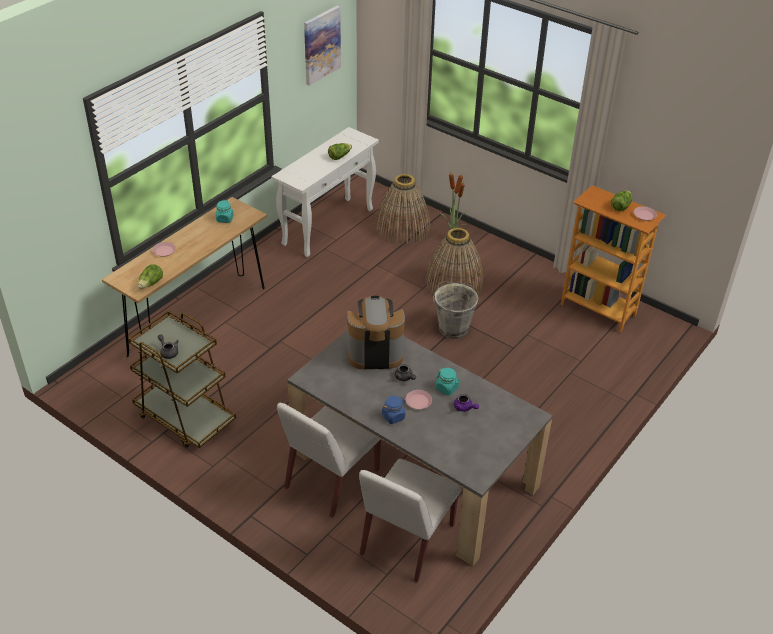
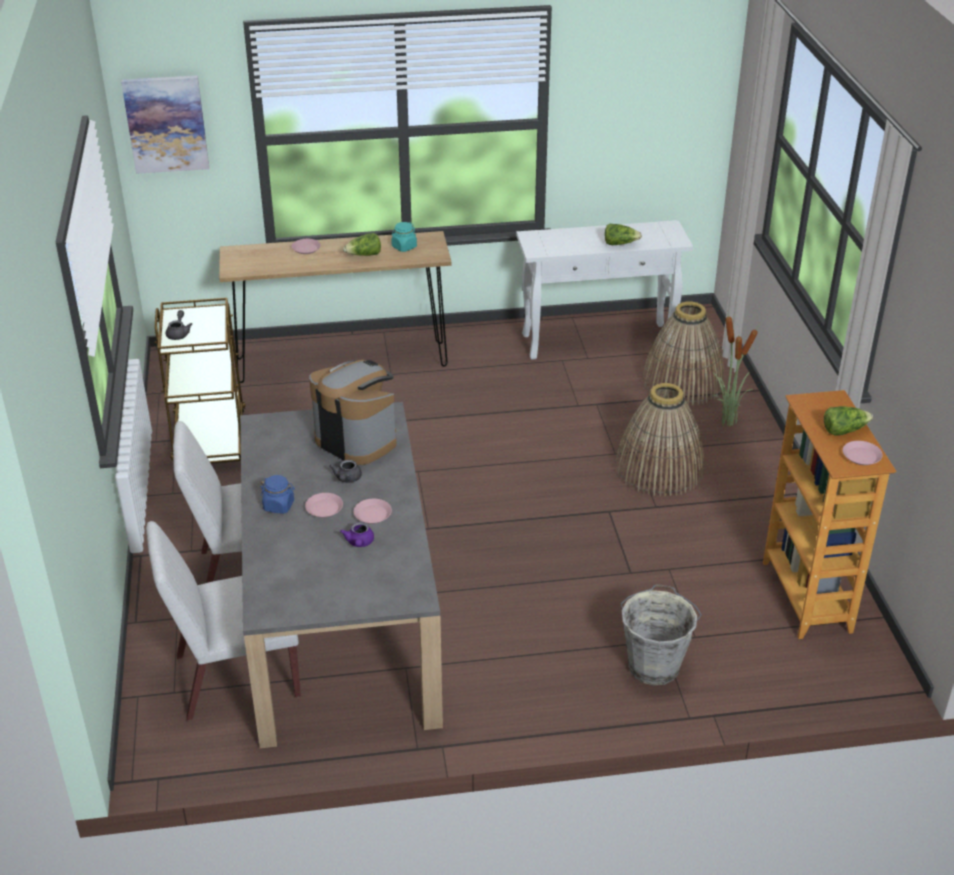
camera: 45 degrees right, 5 degrees down
lettuce [138,264,163,289] -> lettuce moved to [343,233,381,256]
picture [304,6,341,86] -> picture moved to [121,75,209,174]
grey bucket [433,281,479,338] -> grey bucket moved to [621,584,702,686]
turquoise jar [436,368,459,395] -> pink plate [353,499,392,524]

